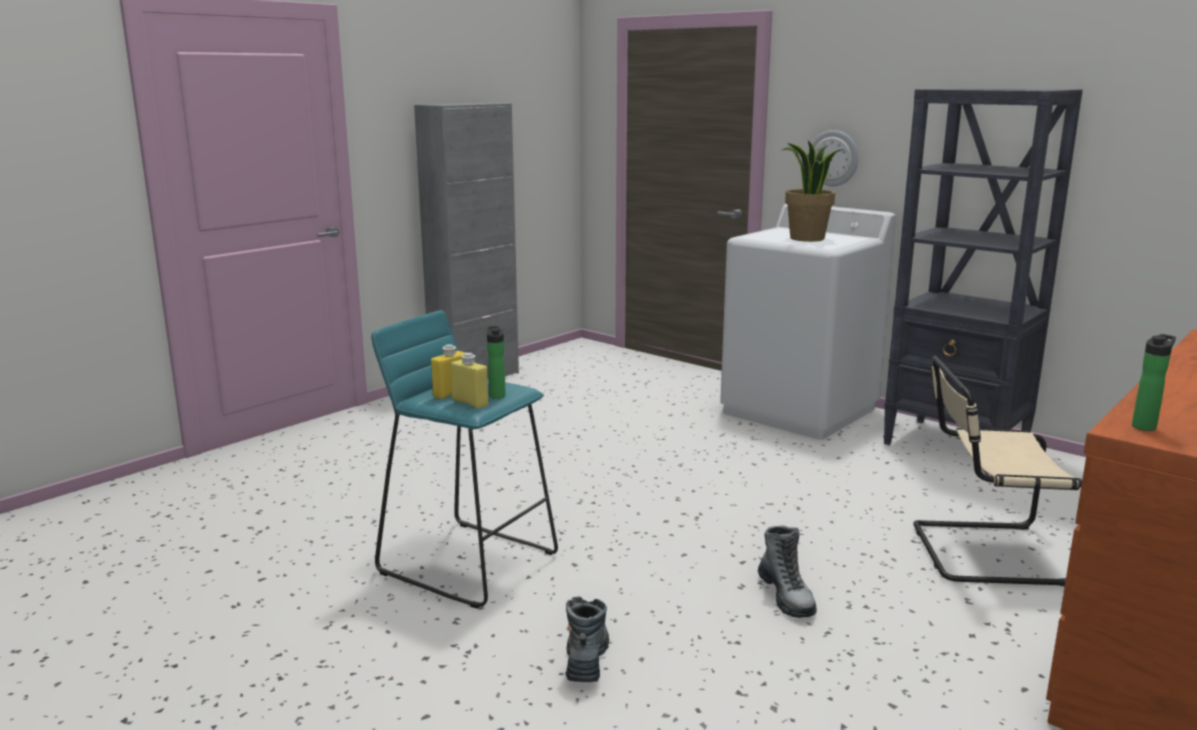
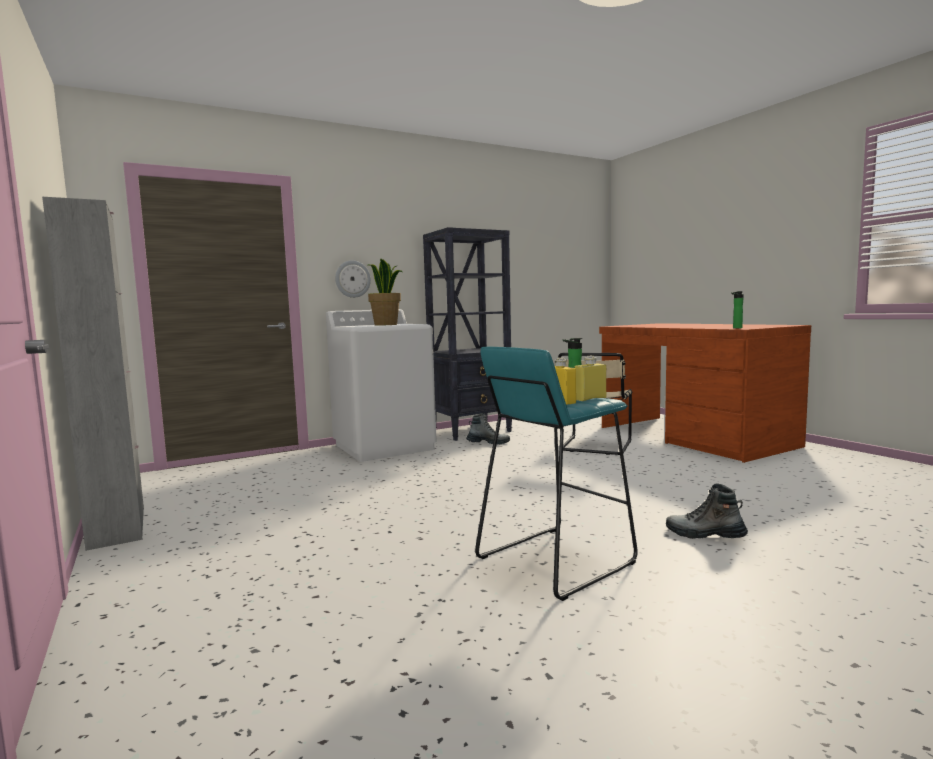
camera: 70 degrees left, 10 degrees down
boot [758,525,817,618] -> boot moved to [466,413,510,444]

